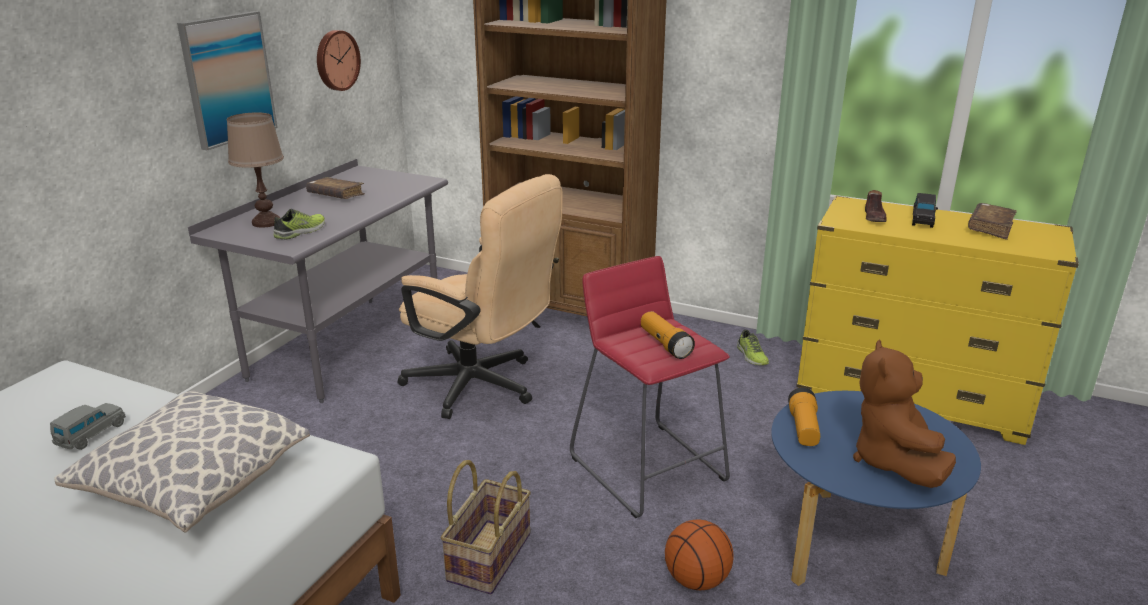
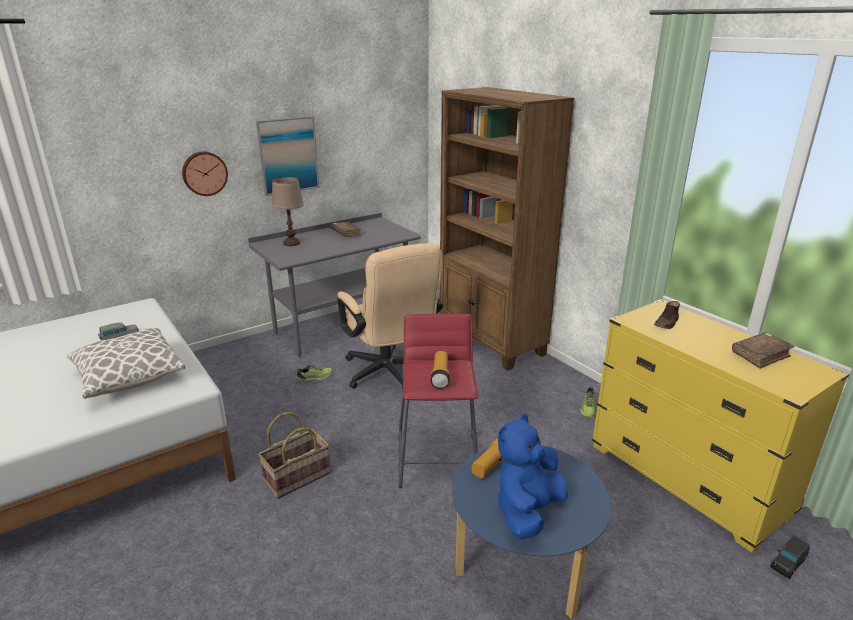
camera: 30 degrees right, 0 degrees up
shoe [273,209,325,240] -> shoe moved to [296,365,333,383]
wall clock [317,30,361,91] -> wall clock moved to [182,152,228,196]
basketball [665,519,734,590] -> none
brown plush toy [853,339,956,488] -> blue plush toy [498,413,568,539]
black toy car [912,193,938,228] -> black toy car moved to [770,535,810,579]

